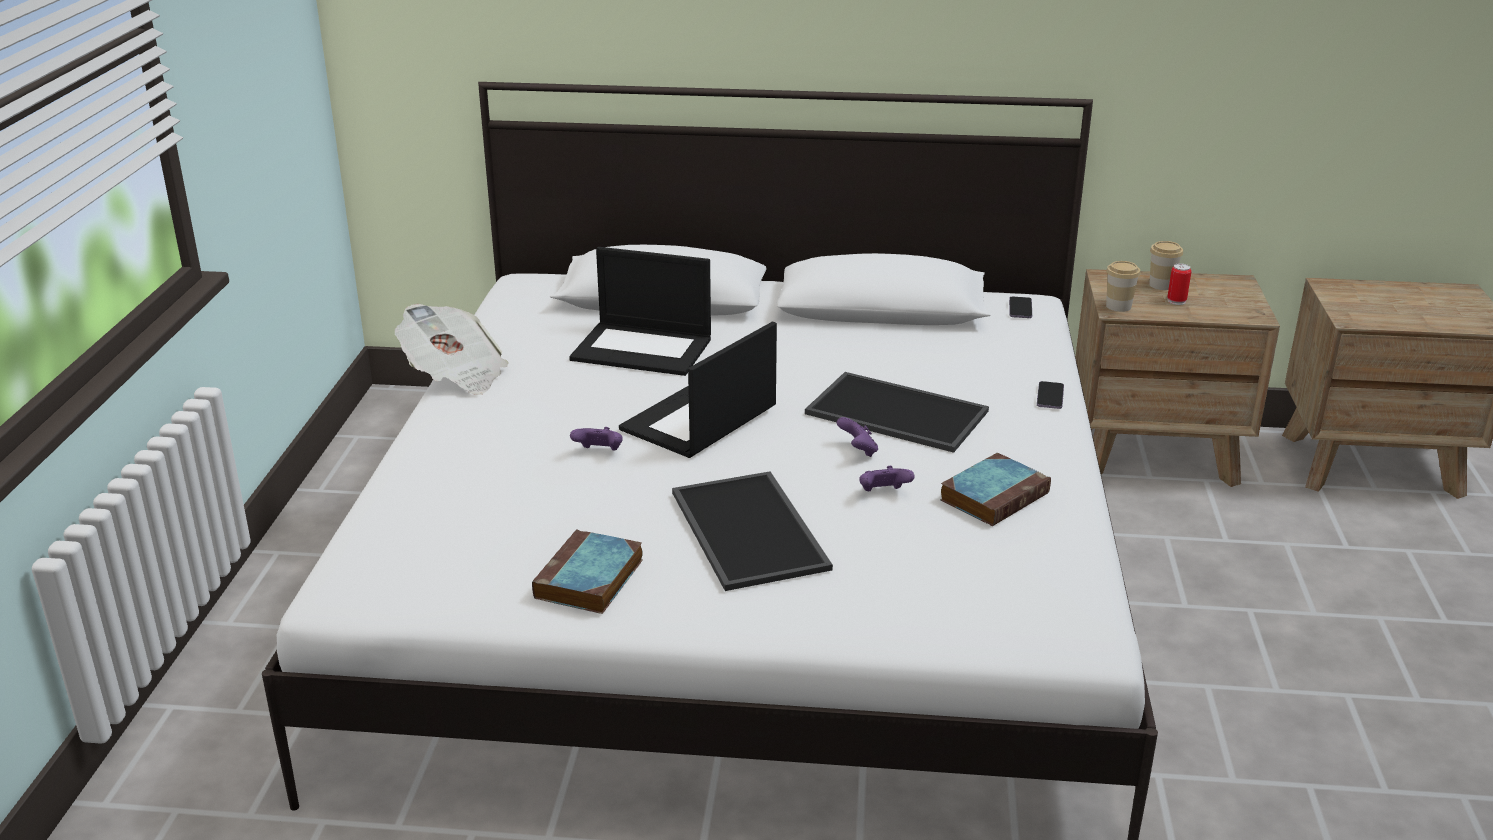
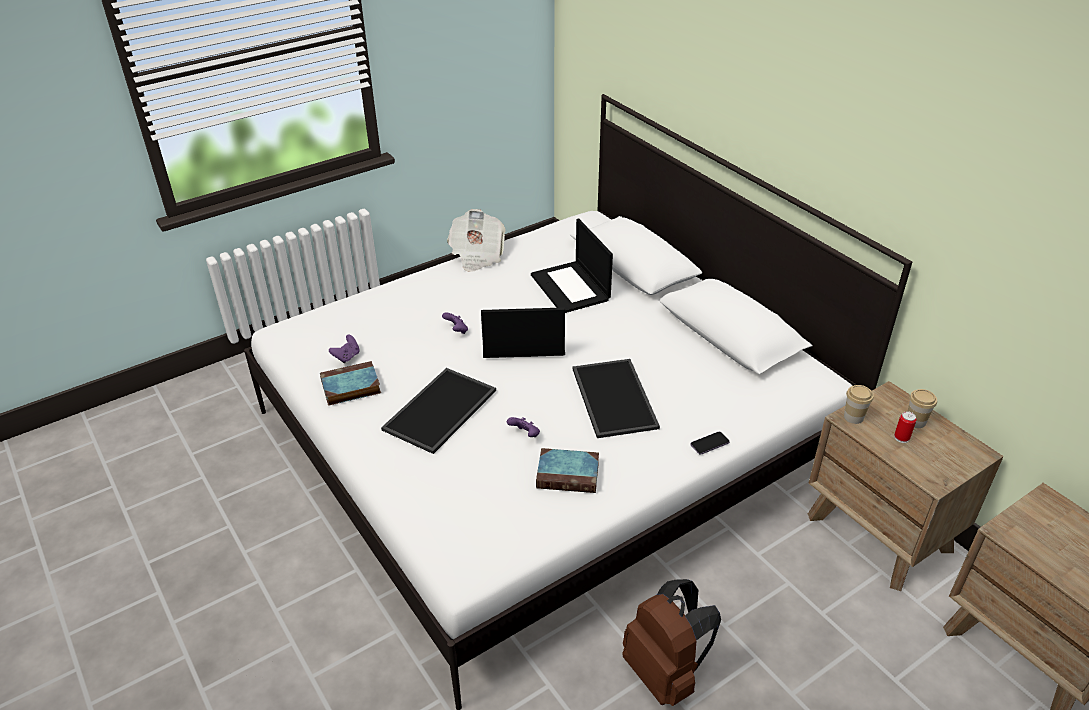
camera: 50 degrees right, 10 degrees up
purple game controller [837,417,878,457] -> purple game controller moved to [329,335,359,363]
phone [1009,297,1032,318] -> none
none -> brown backpack [622,579,721,706]

